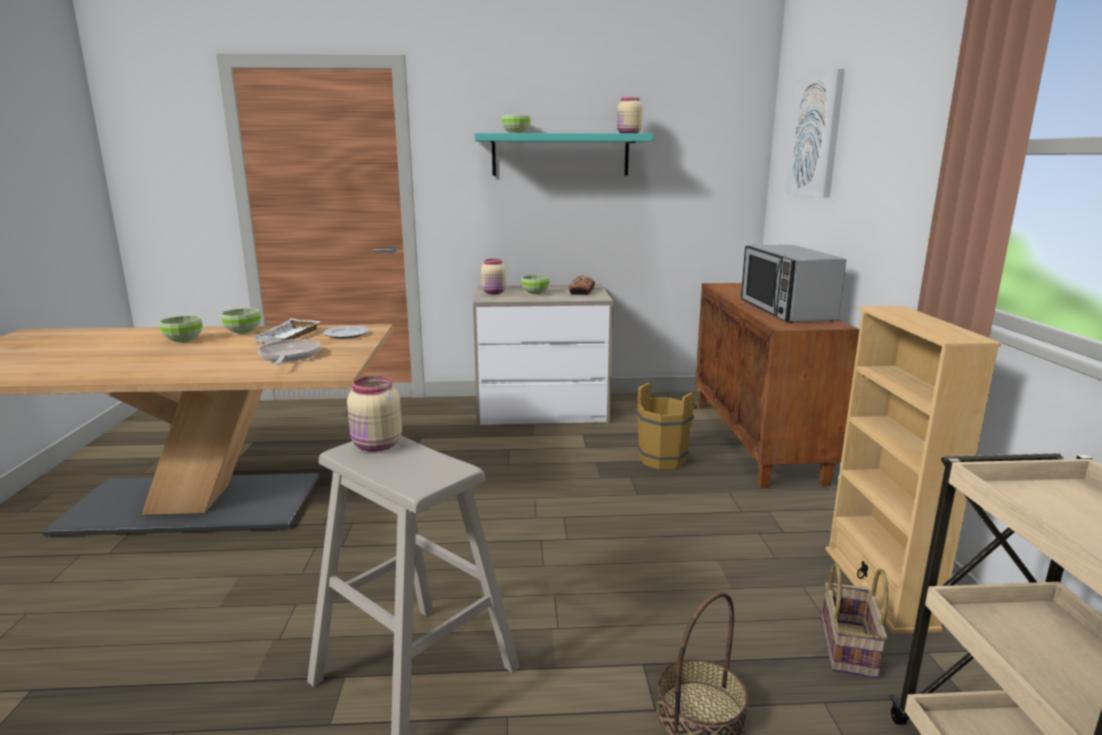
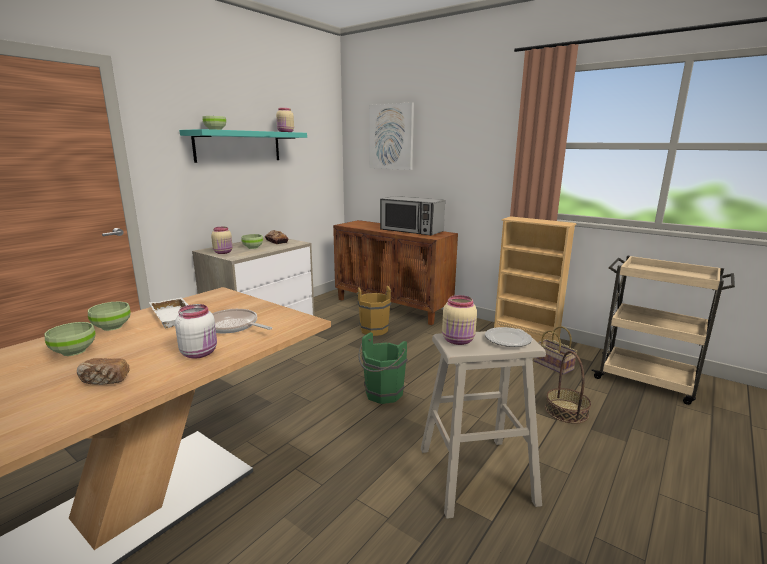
camera: 50 degrees left, 0 degrees up
plate [324,326,369,339] -> plate moved to [485,327,532,347]
none -> bread [77,358,130,385]
none -> white jar [175,304,217,359]
none -> green bucket [358,332,408,404]

